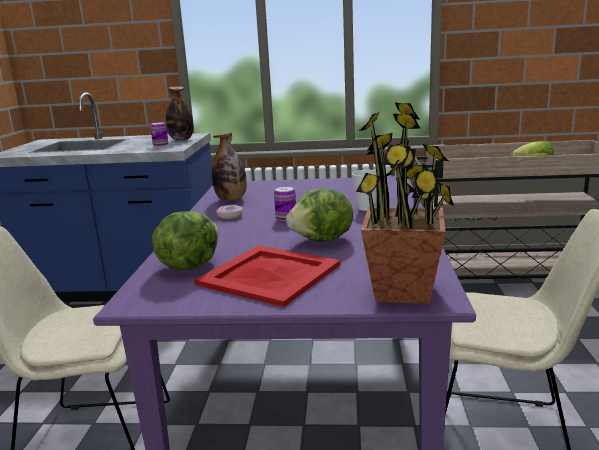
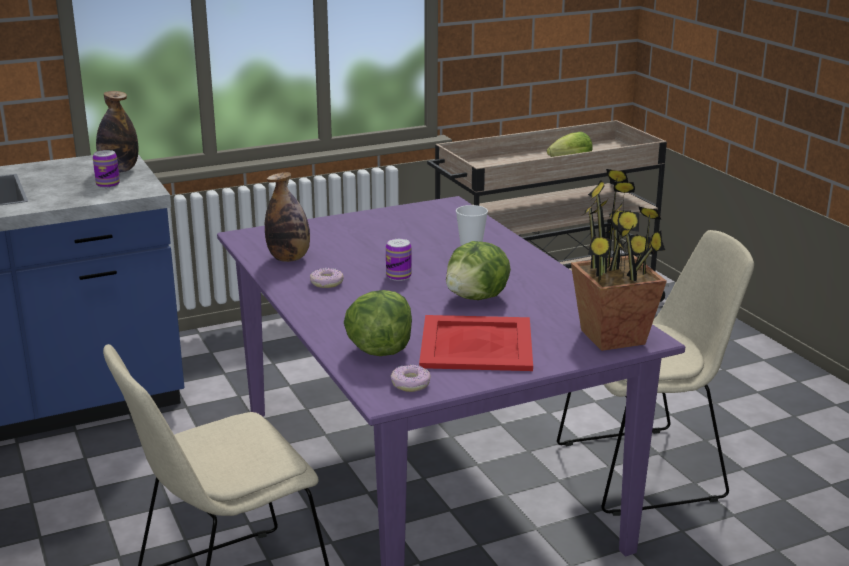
camera: 30 degrees left, 5 degrees up
none -> donut [391,365,431,392]

